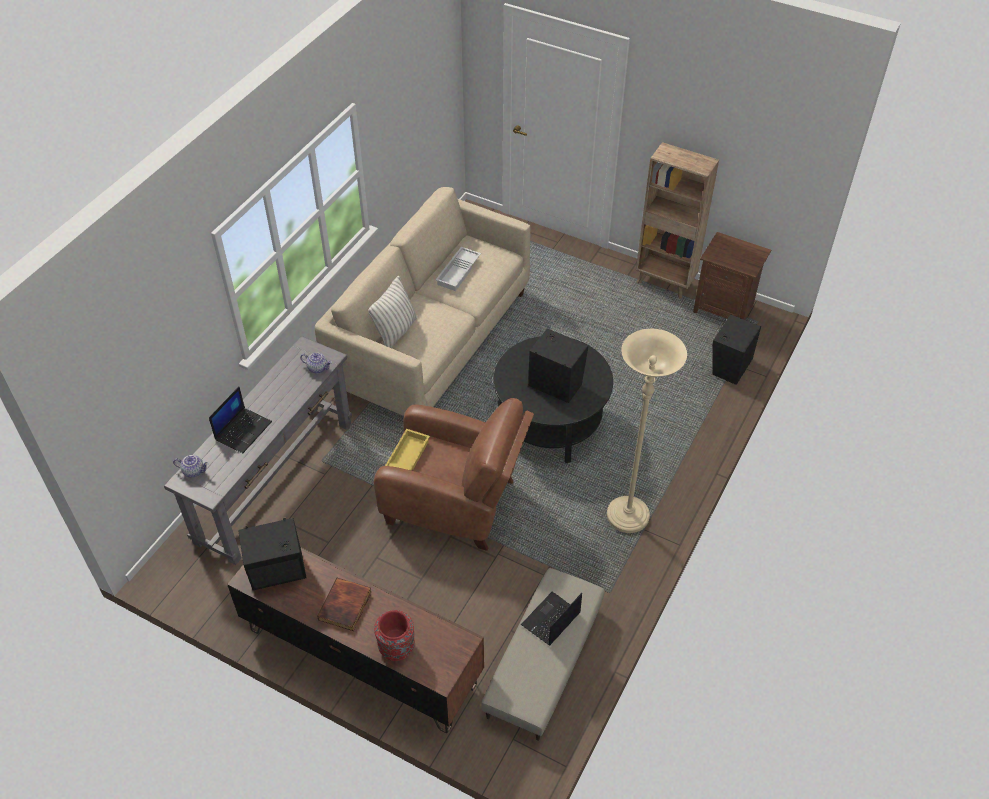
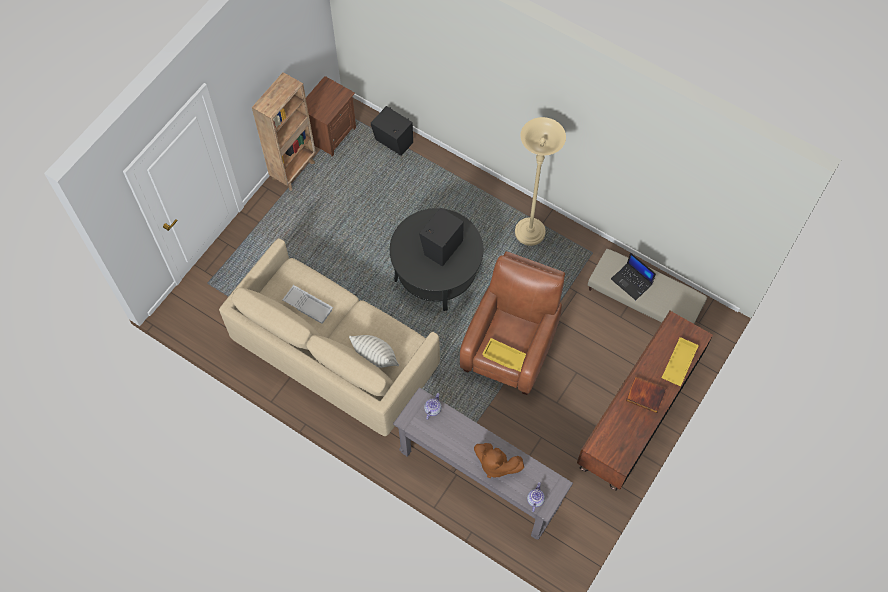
camera: 85 degrees left, 15 degrees up
laptop [209,387,272,453] -> brown plush toy [474,443,524,478]
black speaker [238,518,306,590] -> none
red vase [374,610,415,661] -> yellow tray [662,337,699,386]

